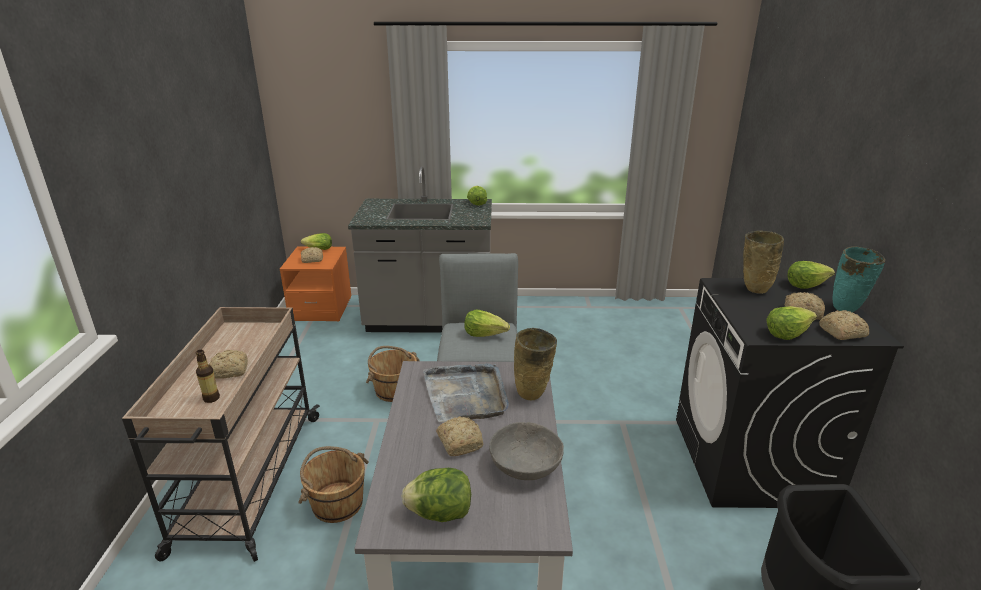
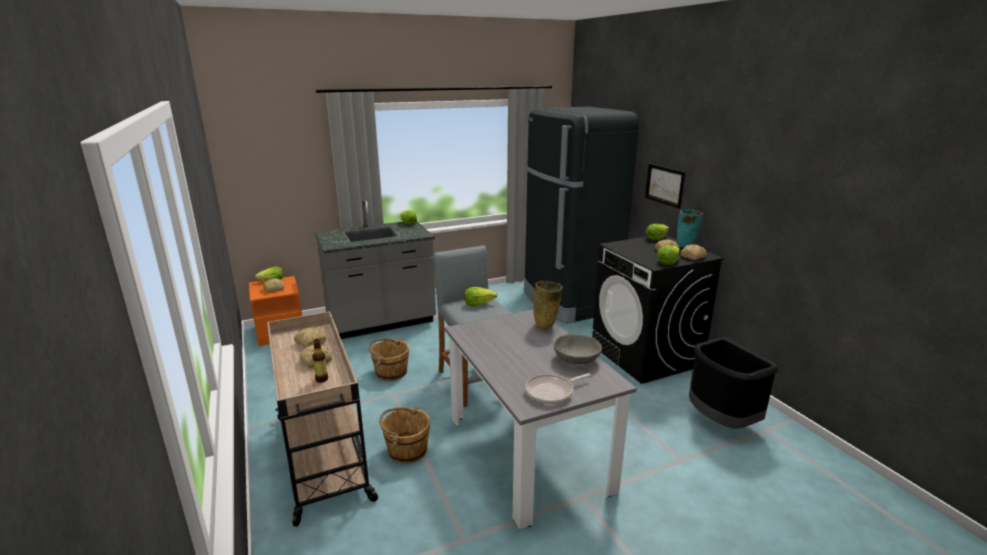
camera: 25 degrees left, 5 degrees down
lettuce [401,468,471,522] -> frying pan [525,373,591,404]
grey tray [423,363,509,422] -> none
bread [436,416,483,456] -> bread moved to [294,327,326,348]
beige vase [743,231,784,294] -> none
none -> black fridge [524,106,639,324]
none -> picture [645,164,685,209]

